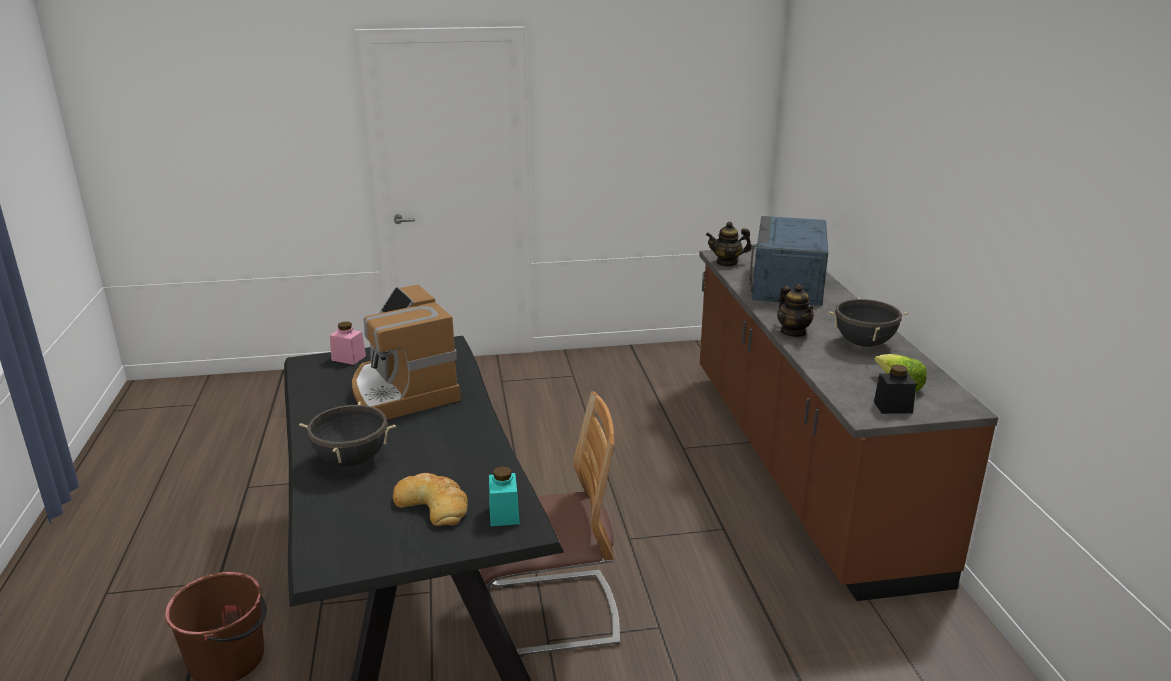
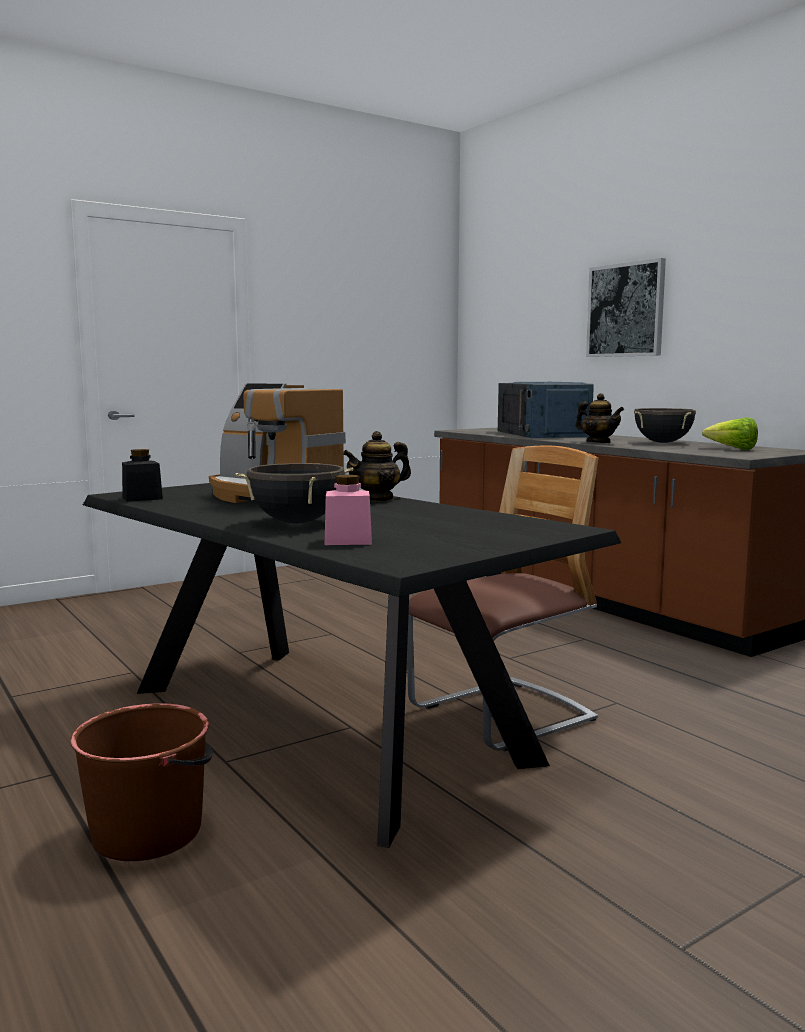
camera: 25 degrees left, 15 degrees down
pink jar [330,322,366,365] -> pink jar moved to [325,475,372,545]
bread [393,473,468,526] -> none
turquoise jar [489,466,520,526] -> none
teapot [706,222,752,266] -> teapot moved to [343,431,411,502]
black jar [874,364,916,414] -> black jar moved to [122,449,163,502]
none -> picture [586,258,666,357]

